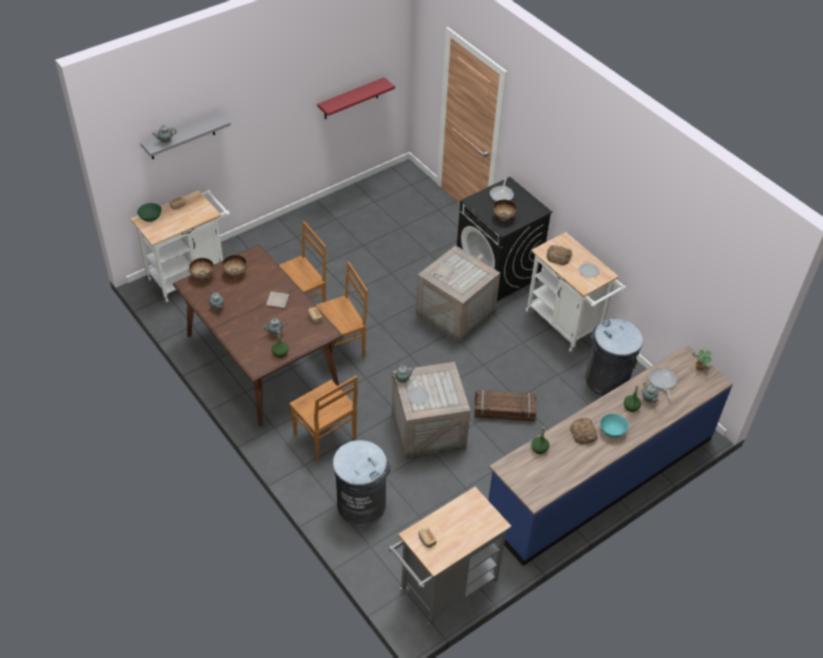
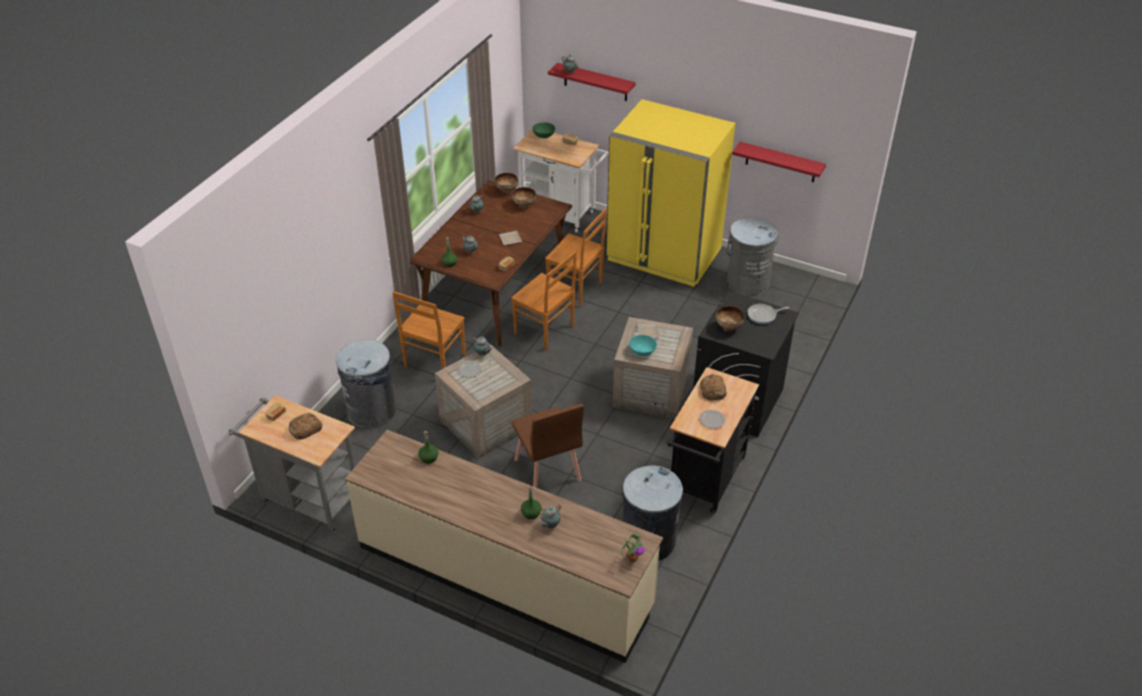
camera: 65 degrees right, 5 degrees down
grey shelf [140,112,231,159] -> red shelf [548,63,636,101]
crate [474,390,536,422] -> brown chair [512,404,584,488]
blue counter [488,345,733,566] -> beige counter [345,430,663,663]
white cart [525,232,626,352] -> black cart [667,367,759,514]
bread [570,418,597,445] -> bread moved to [289,413,323,440]
turquoise bowl [600,414,628,438] -> turquoise bowl moved to [629,335,657,356]
frying pan [649,367,677,399] -> none
none -> yellow fridge [606,99,735,287]
none -> grey trash can [727,217,779,296]

